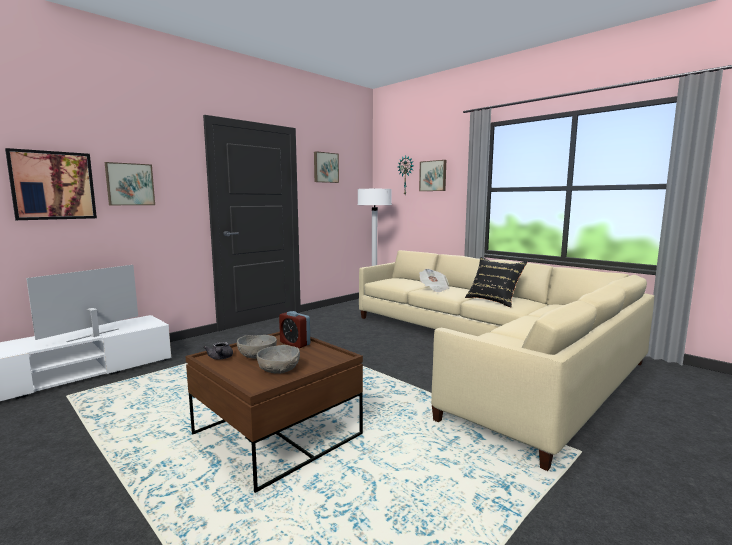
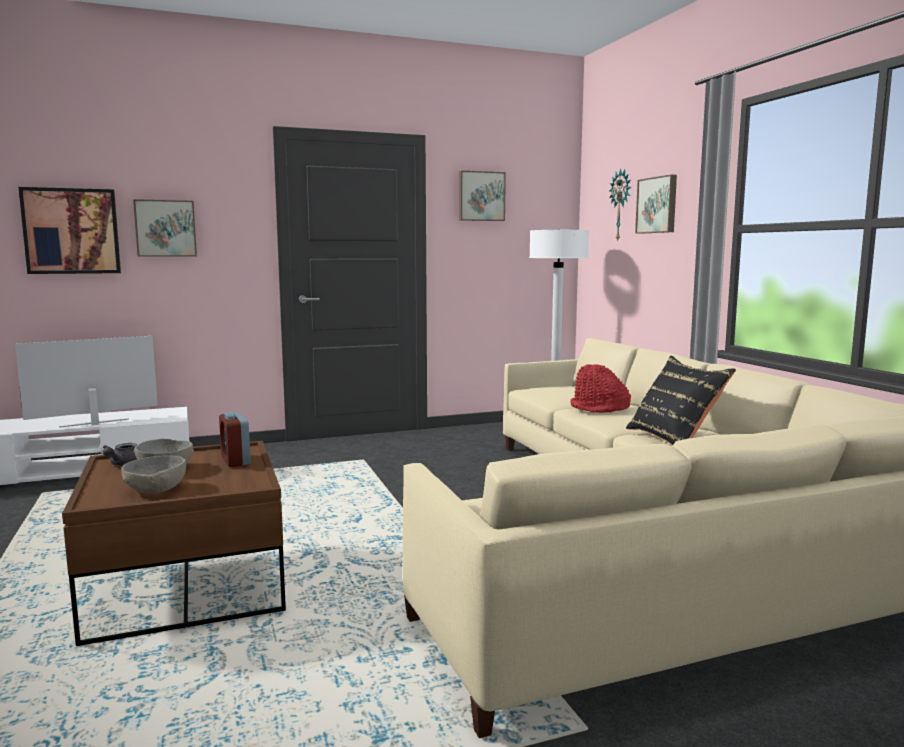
camera: 25 degrees right, 0 degrees up
newspaper [419,269,450,292] -> red hat [570,364,631,413]

